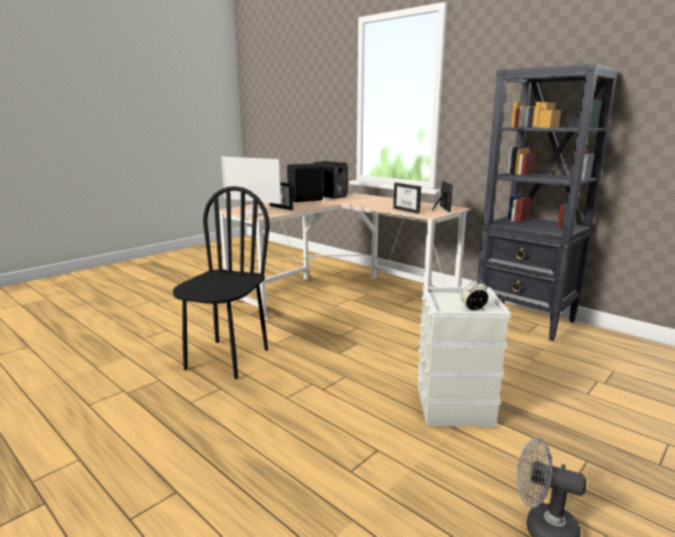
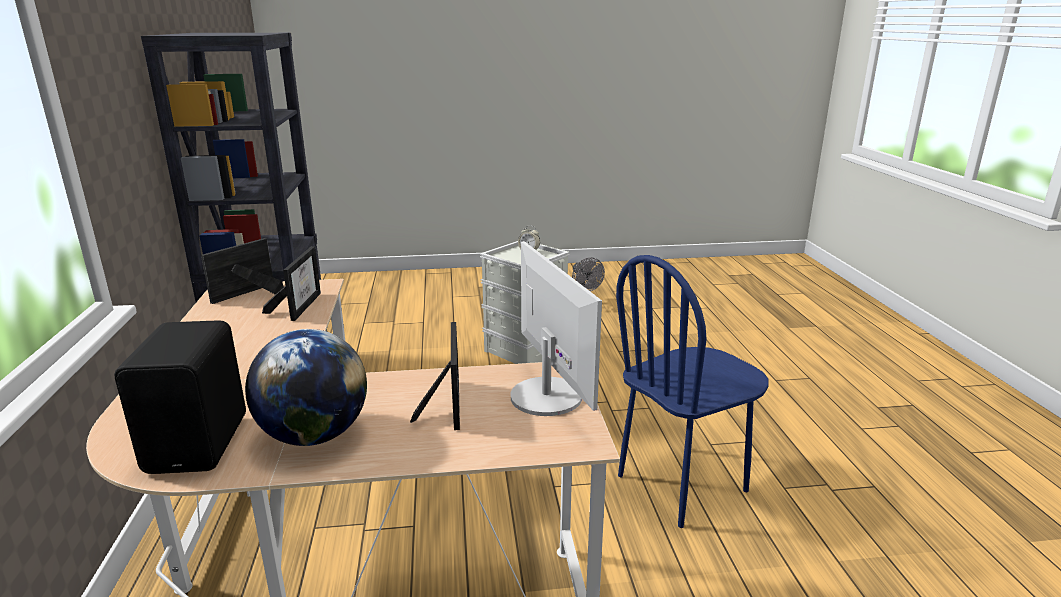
camera: 140 degrees left, 5 degrees up
black chair [173,186,270,379] -> blue chair [616,255,769,528]
black speaker [287,163,324,202] -> globe [245,329,367,446]

